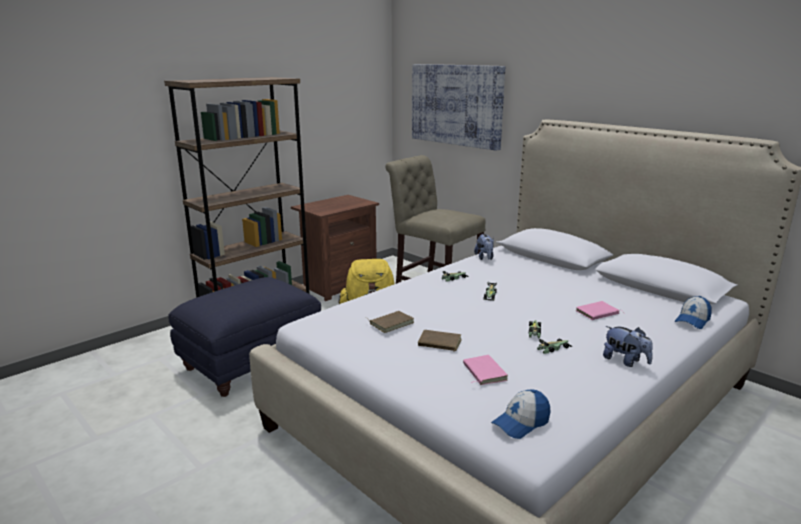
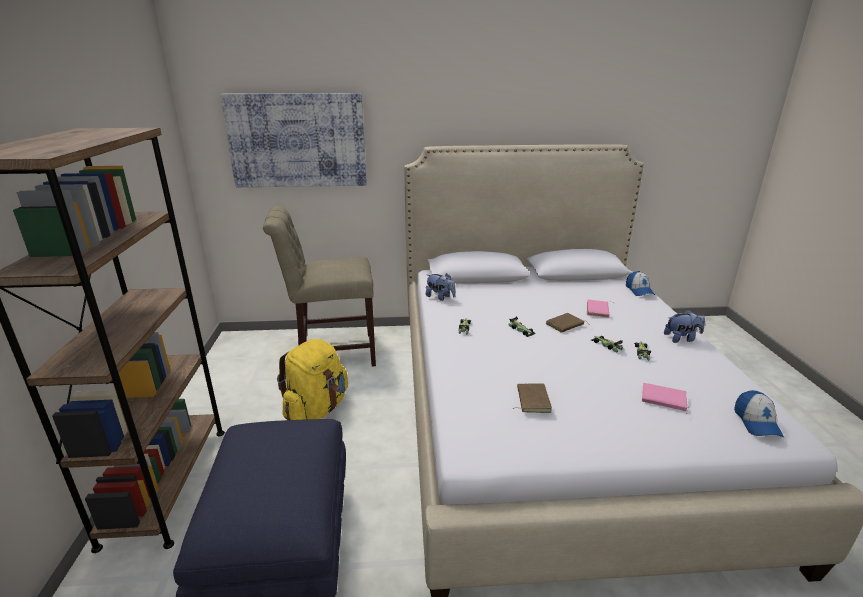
camera: 50 degrees left, 5 degrees up
brown nightstand [291,195,379,301] -> none
brown book [418,330,462,351] -> brown book moved to [546,313,590,333]

